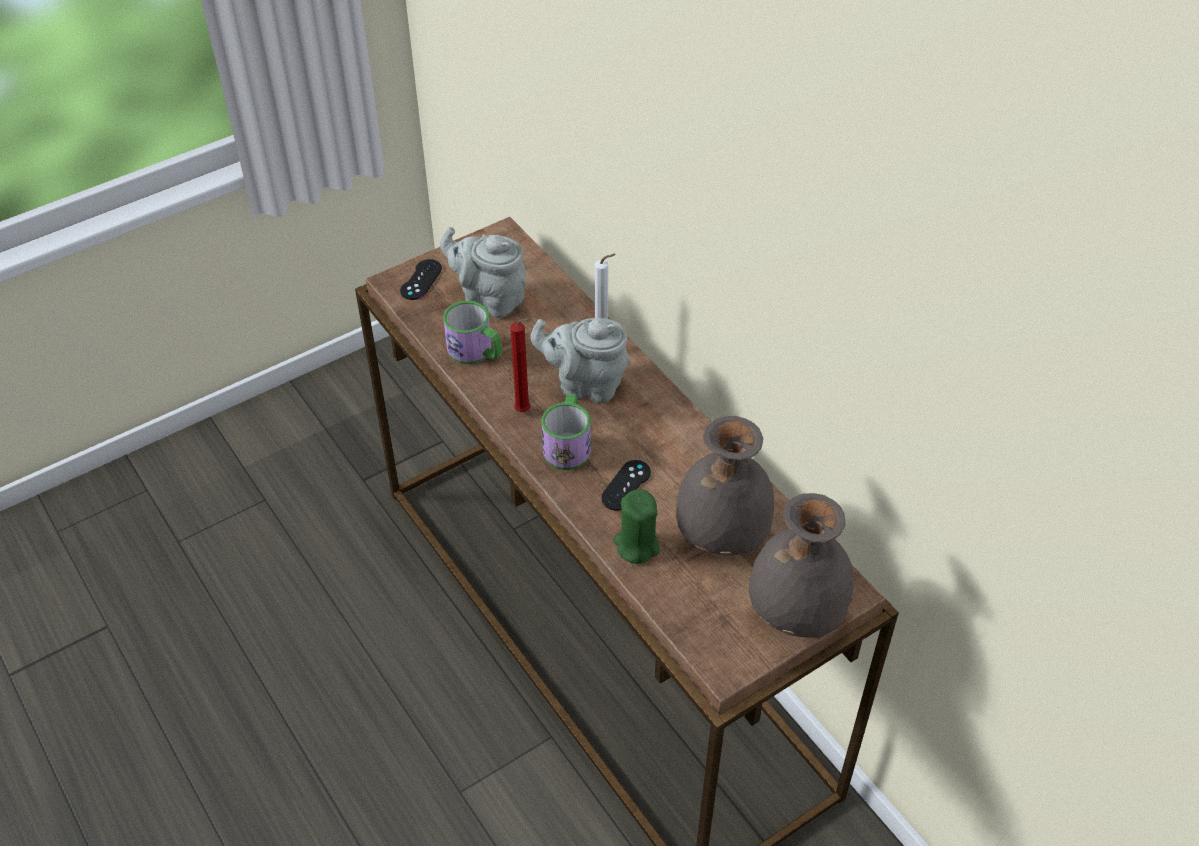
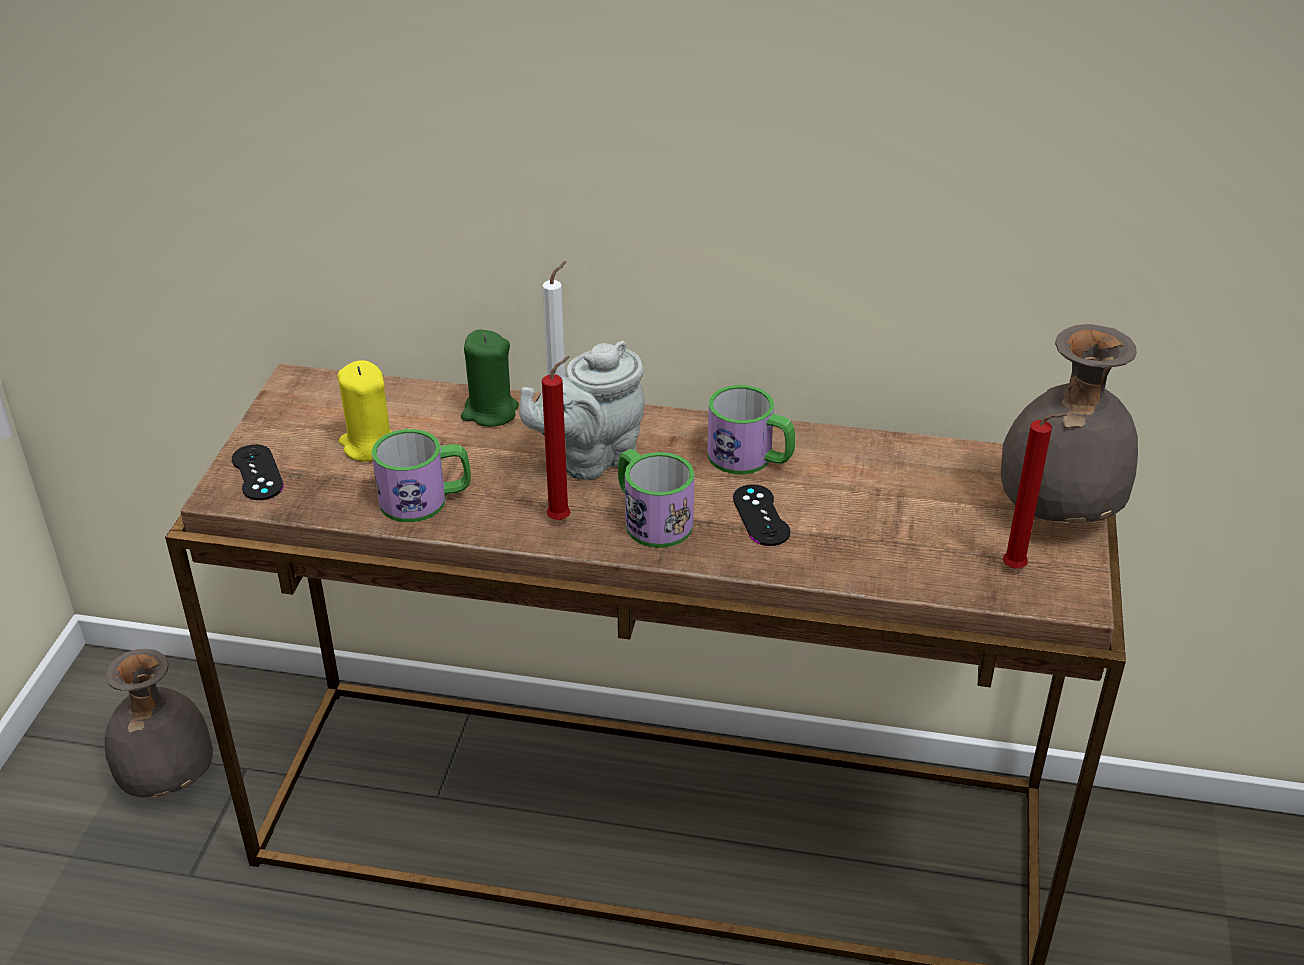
camera: 45 degrees left, 10 degrees down
grey teapot [440,227,526,318] -> yellow candle [337,360,392,462]
green candle [613,489,660,564] -> green candle moved to [461,329,519,427]
grey vase [676,416,774,556] -> grey vase moved to [105,649,213,797]
none -> mug [707,385,795,475]
none -> red candle [1003,413,1067,569]

